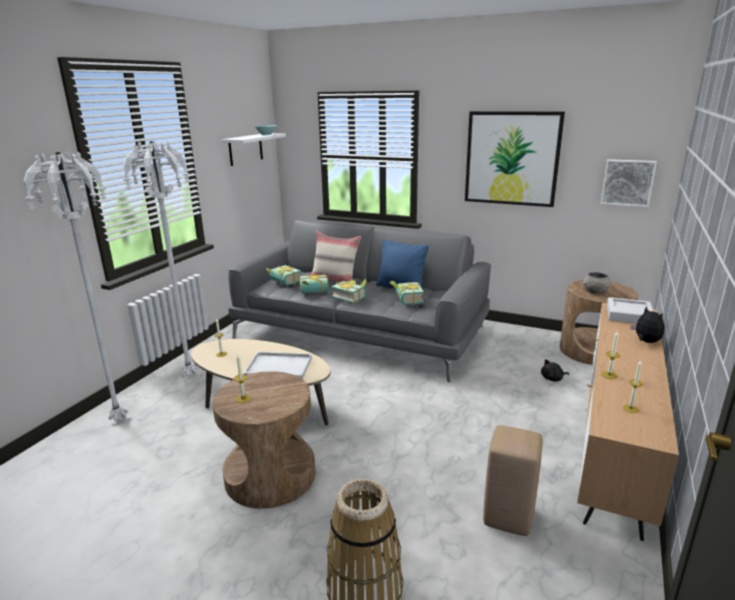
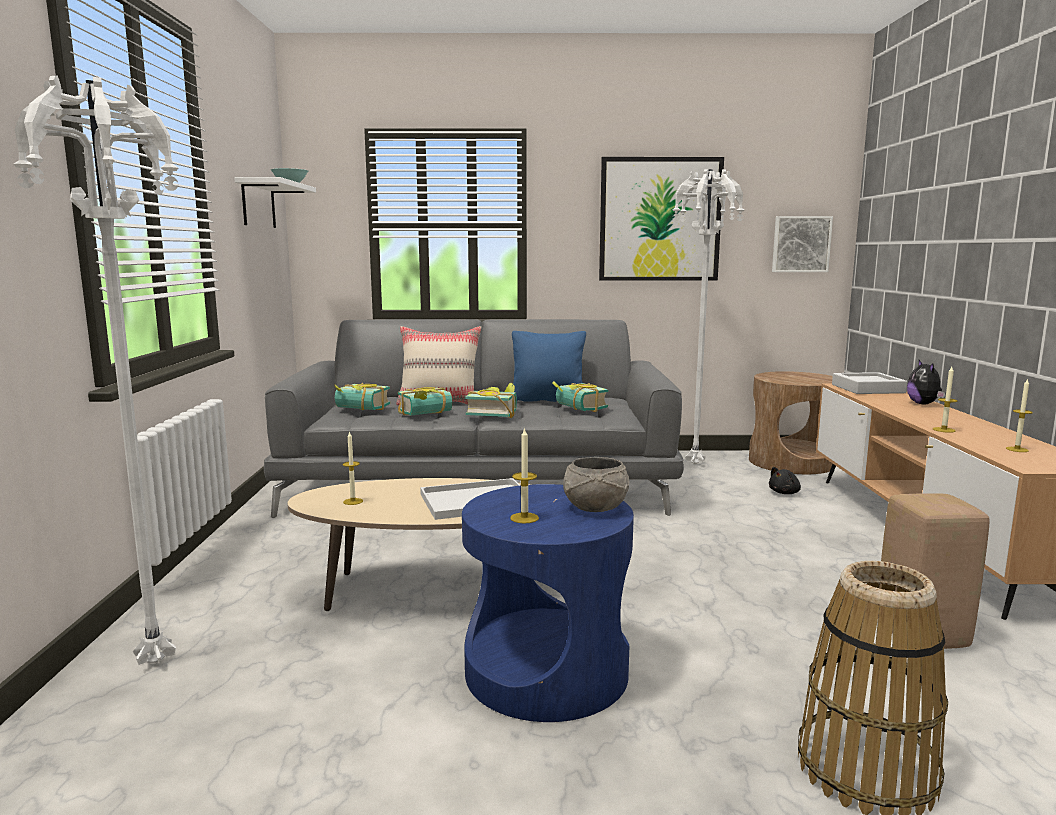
camera: 25 degrees left, 10 degrees down
white floor lamp [123,141,197,376] -> white floor lamp moved to [672,169,744,464]
brown side table [212,371,315,509] -> blue side table [462,484,634,722]
grey bowl [583,272,611,294] -> grey bowl moved to [563,457,629,512]
plush toy [631,307,664,343] -> plush toy turned 135 degrees counterclockwise [907,360,945,404]

